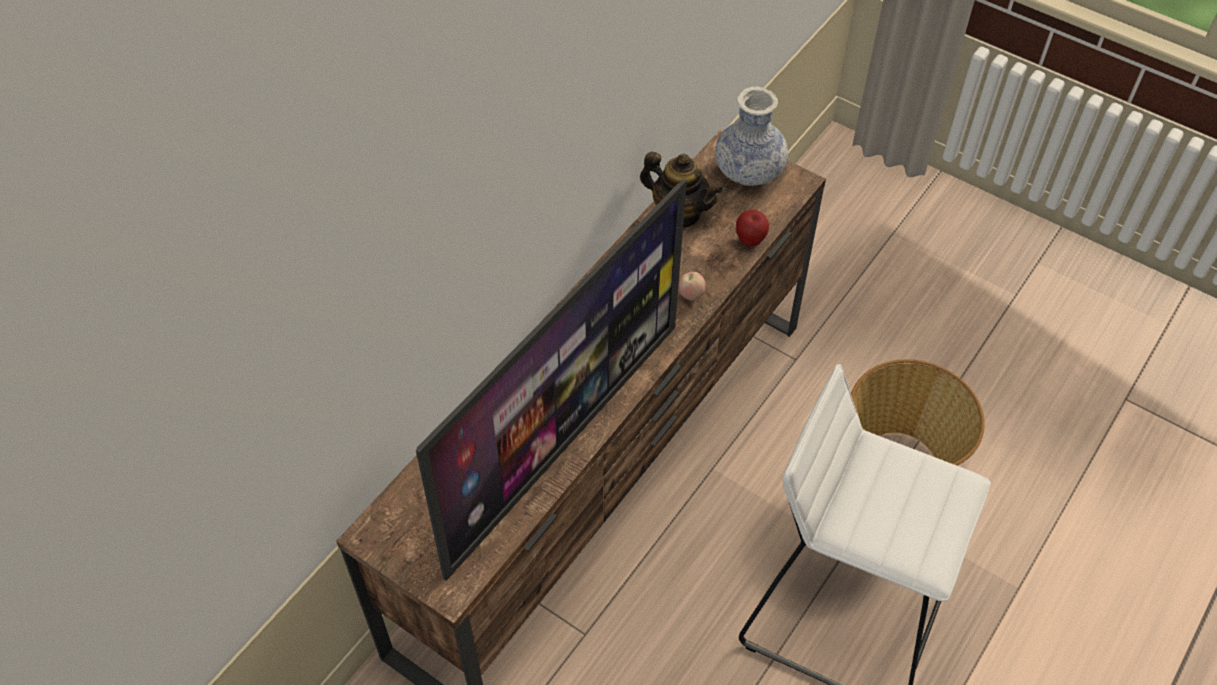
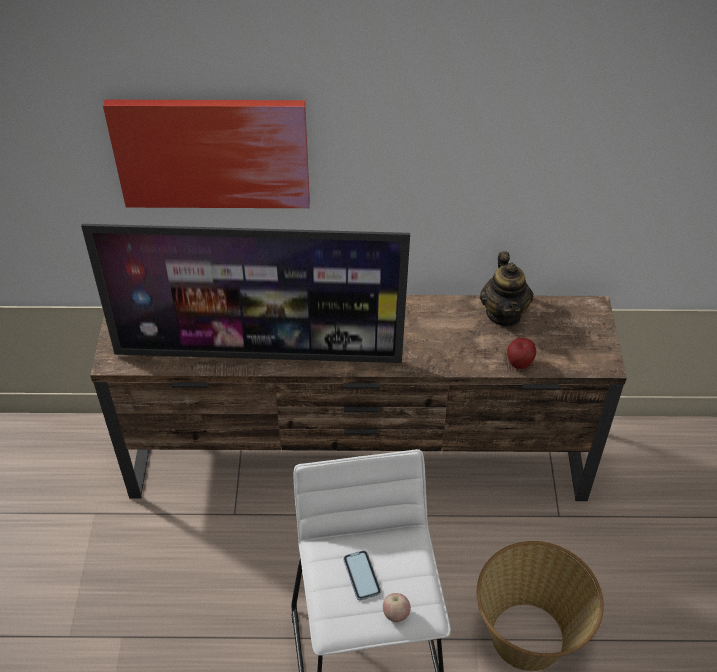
camera: 55 degrees right, 5 degrees down
apple [678,272,706,301] -> apple moved to [383,593,411,622]
vase [715,87,788,186] -> none
none -> picture [103,100,310,208]
none -> phone [343,550,381,601]

